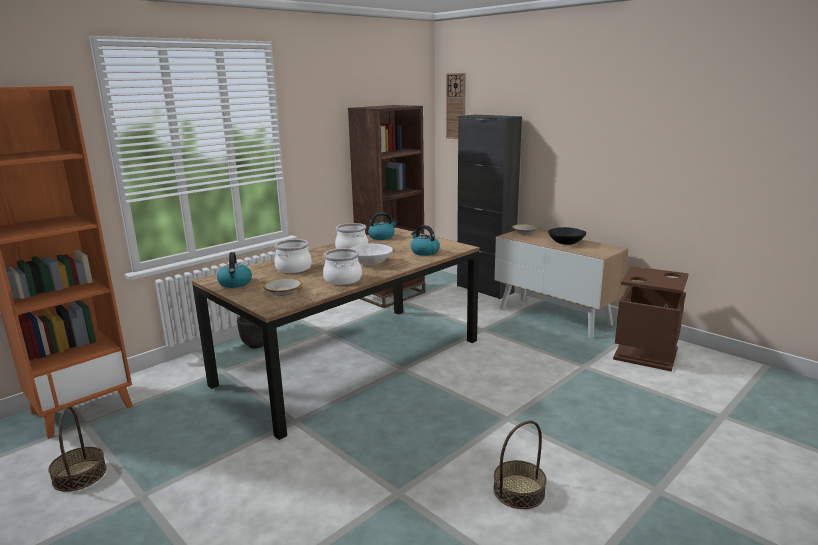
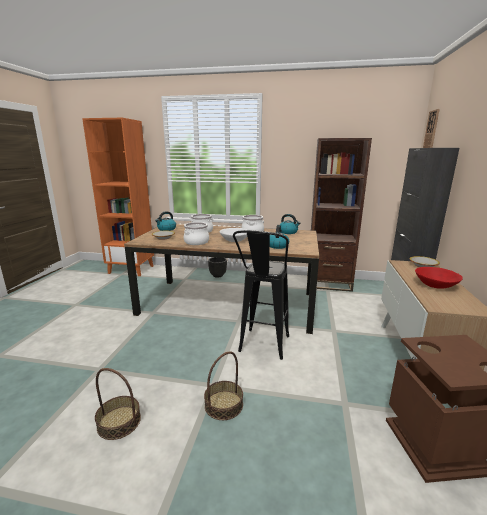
camera: 55 degrees right, 0 degrees up
basket [48,406,107,492] -> basket moved to [204,351,243,420]
black bowl [548,227,586,245] -> red bowl [415,267,463,289]
none -> black stool [233,230,289,360]

